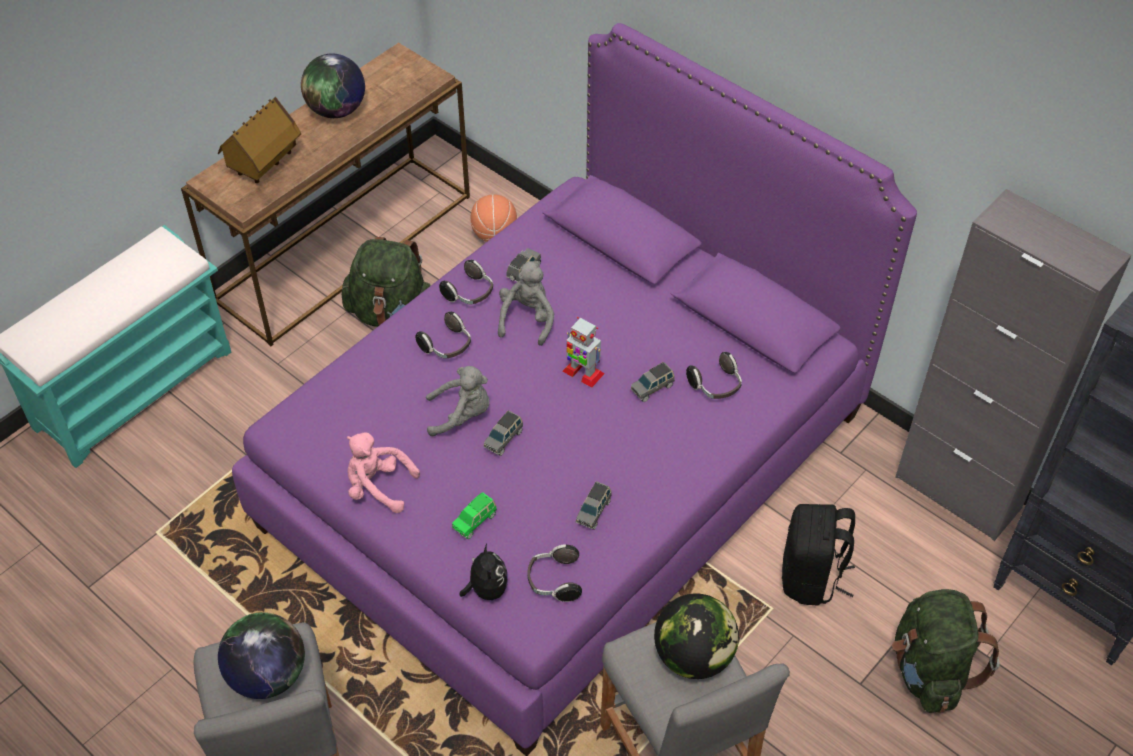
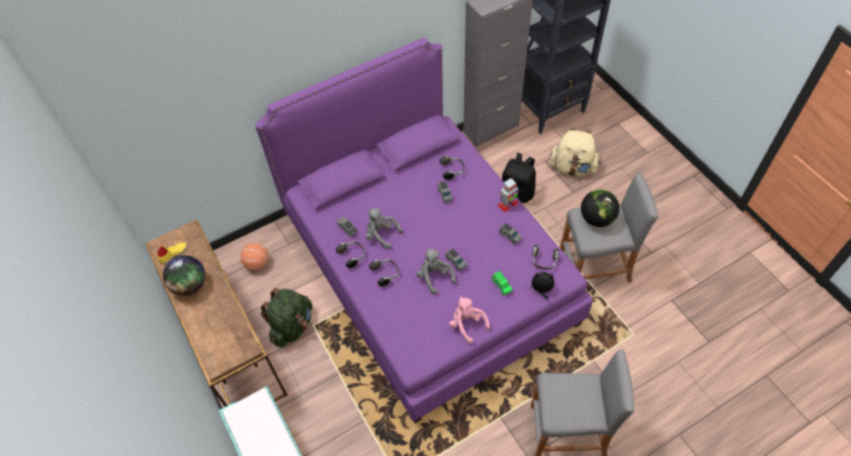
camera: 70 degrees left, 5 degrees up
toy house [218,97,301,183] -> none
globe [218,612,305,699] -> none
pink plush toy [347,433,420,513] -> pink plush toy turned 105 degrees clockwise [449,296,490,344]
grey plush toy [426,366,489,436] -> grey plush toy turned 45 degrees counterclockwise [416,248,455,295]
toy robot [563,317,604,388] -> toy robot moved to [498,177,518,212]
green backpack [892,589,1000,713] -> beige backpack [549,129,601,176]
none -> yellow shoe [157,242,188,265]

